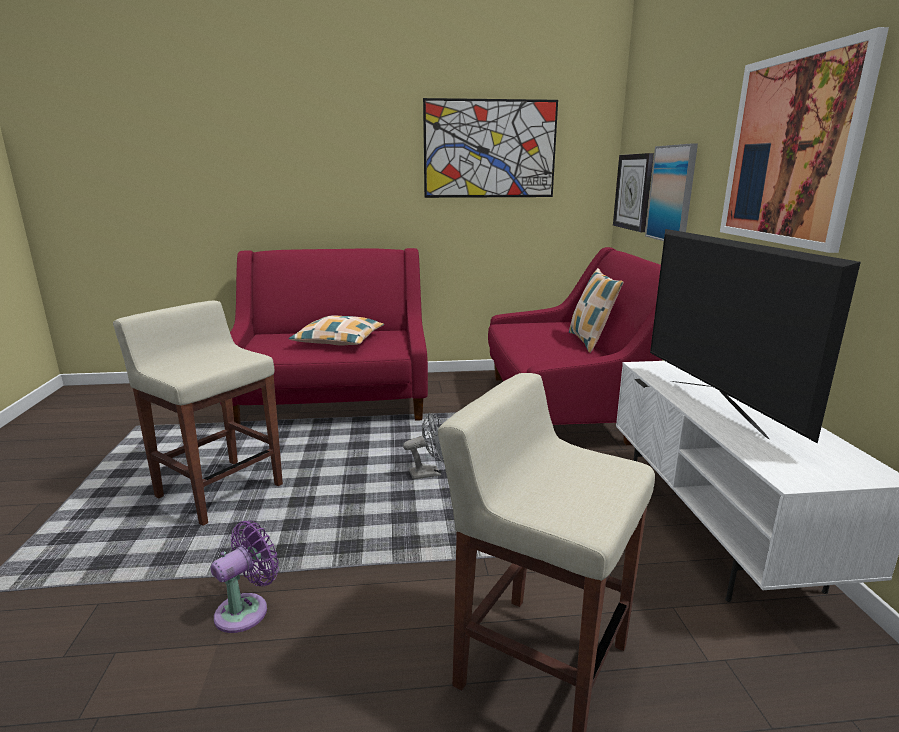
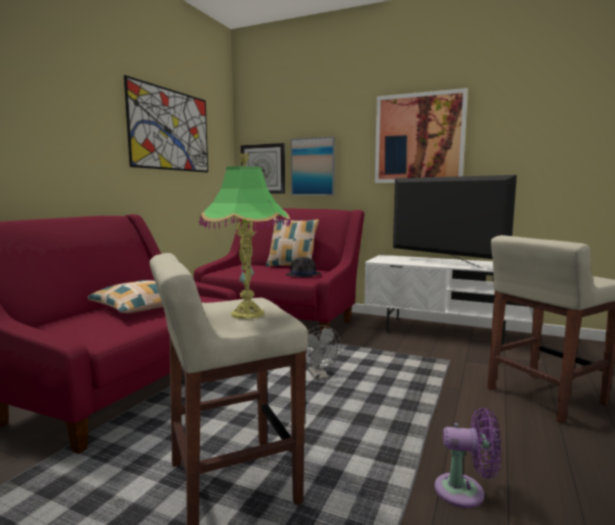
camera: 60 degrees left, 10 degrees down
purple fan [211,520,279,633] -> purple fan turned 120 degrees clockwise [434,408,501,508]
grey fan [403,413,444,479] -> grey fan turned 150 degrees clockwise [306,325,342,380]
television [650,229,861,444] -> television turned 150 degrees counterclockwise [393,175,517,268]
none -> table lamp [199,153,291,319]
none -> black hat [286,257,321,277]

